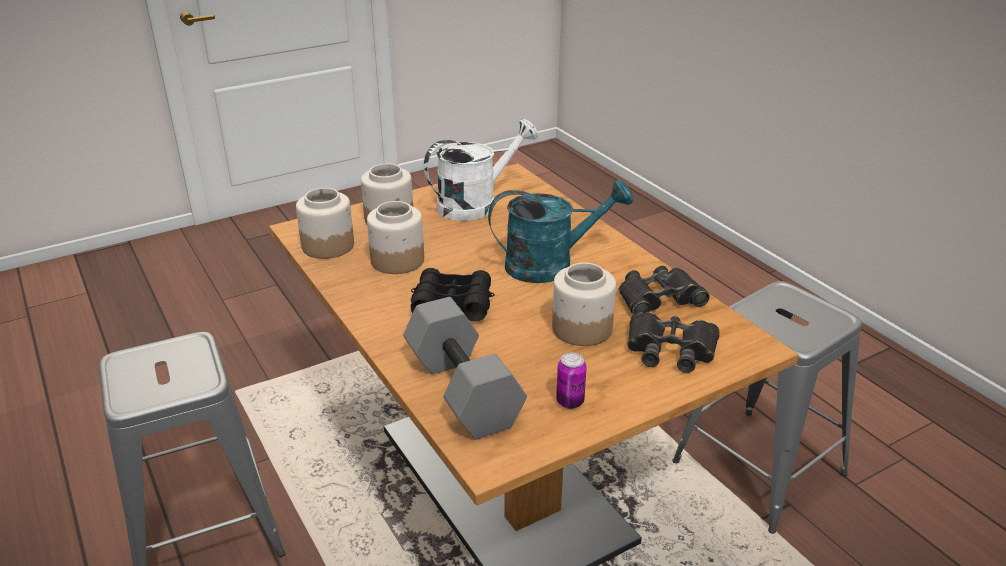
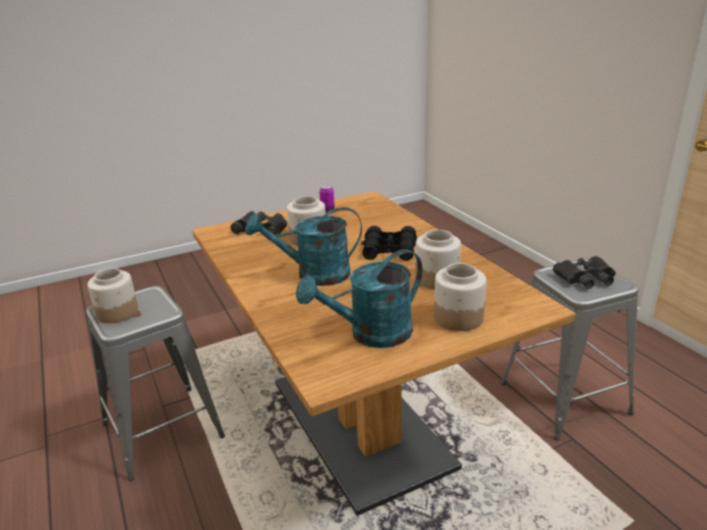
camera: 175 degrees left, 5 degrees down
jar [296,188,354,259] -> jar moved to [87,268,138,323]
grey dumbbell [403,297,527,439] -> none
white watering can [424,119,538,221] -> turquoise watering can [296,249,423,348]
black binoculars [618,266,710,315] -> black binoculars moved to [553,256,616,289]

